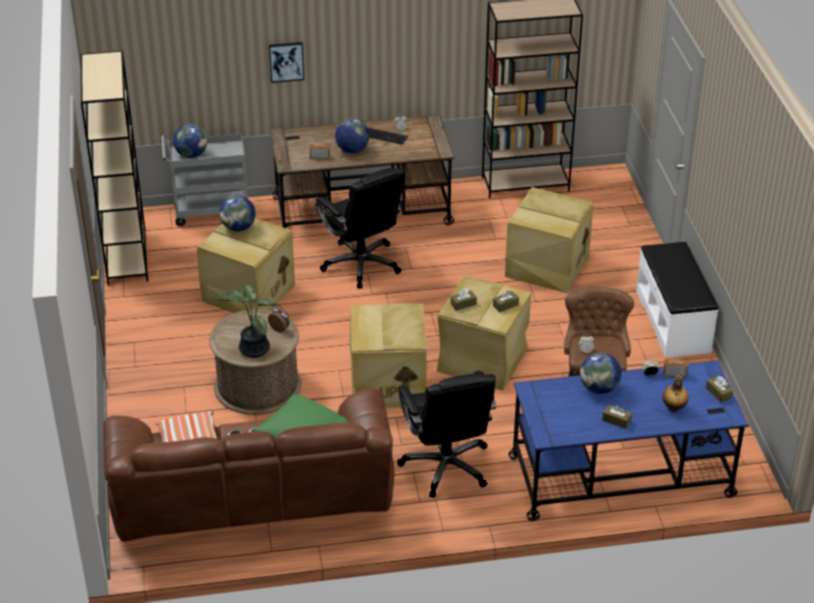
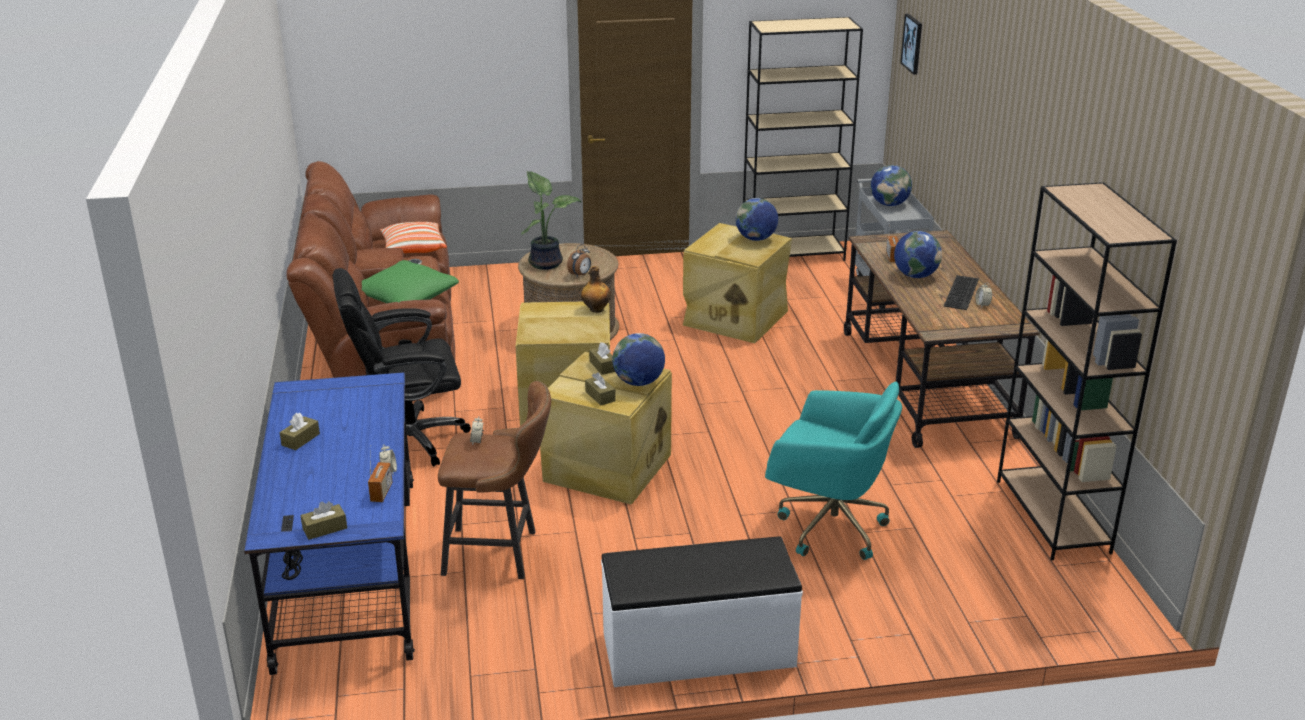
camera: 90 degrees right, 10 degrees down
picture [269,42,304,83] -> picture moved to [900,14,922,75]
black office chair [316,167,405,289] -> none
beige storage box [505,187,594,293] -> turquoise office chair [765,382,902,560]
globe [580,352,622,394] -> globe moved to [612,333,665,386]
bottle [662,376,689,412] -> bottle moved to [581,266,611,313]

